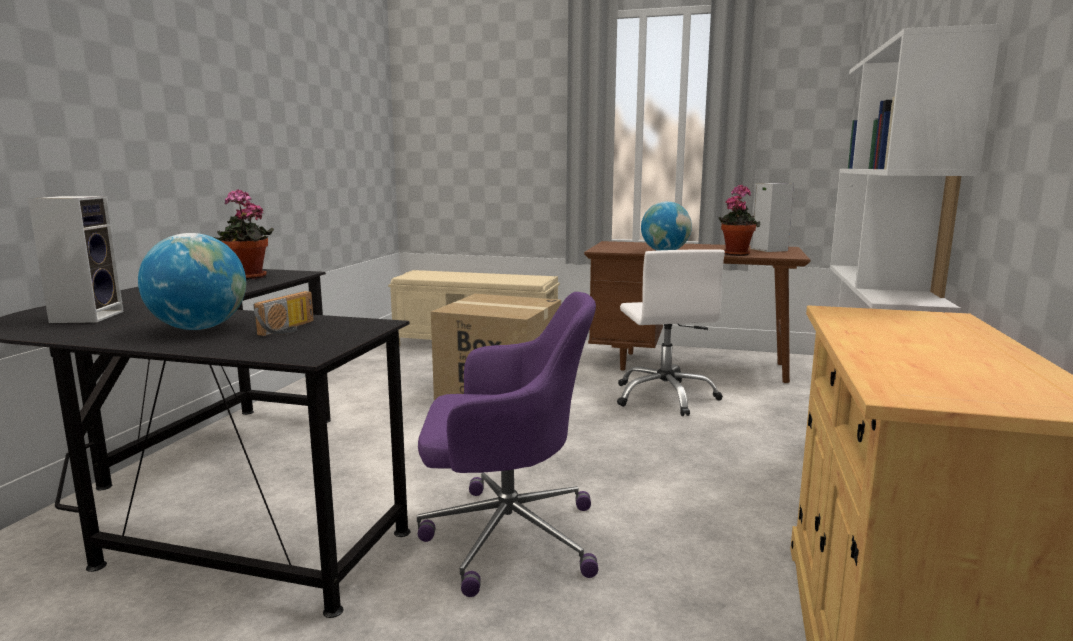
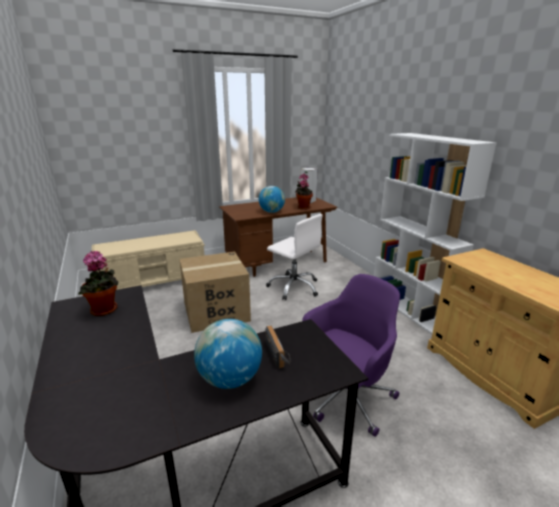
camera: 40 degrees left, 10 degrees up
speaker [28,196,124,323] -> none

